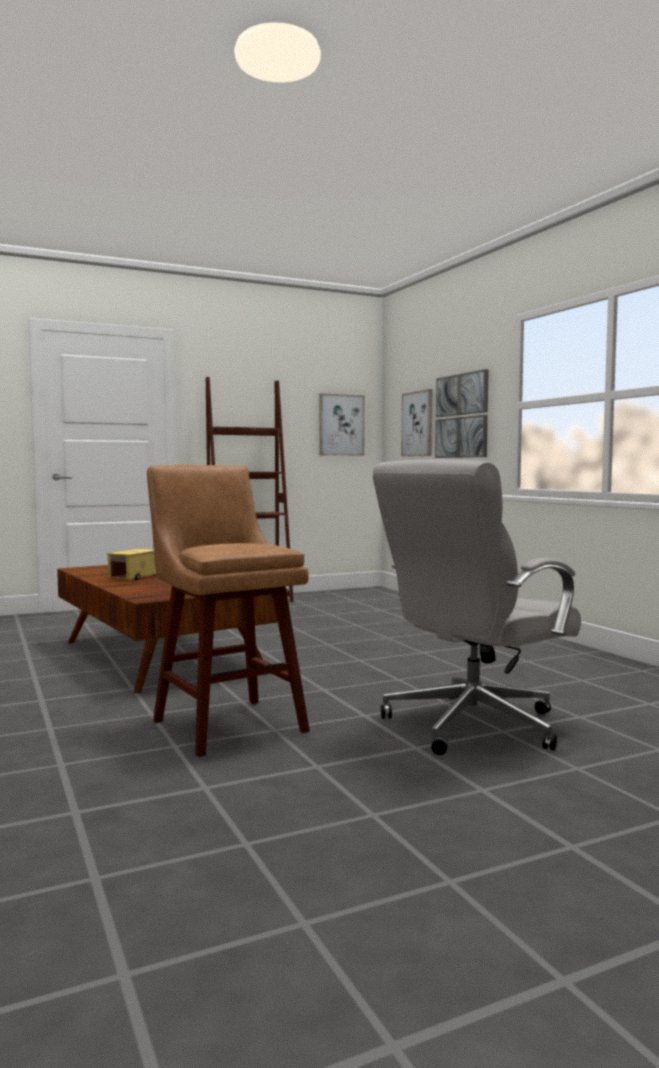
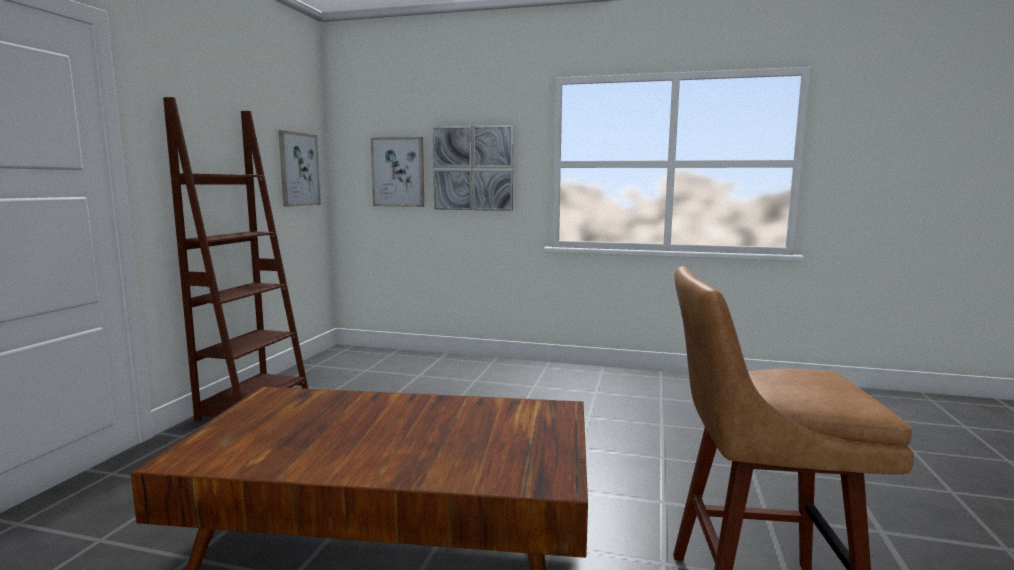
camera: 50 degrees left, 5 degrees up
toy truck [106,549,157,580] -> none
grey office chair [373,459,581,755] -> none

